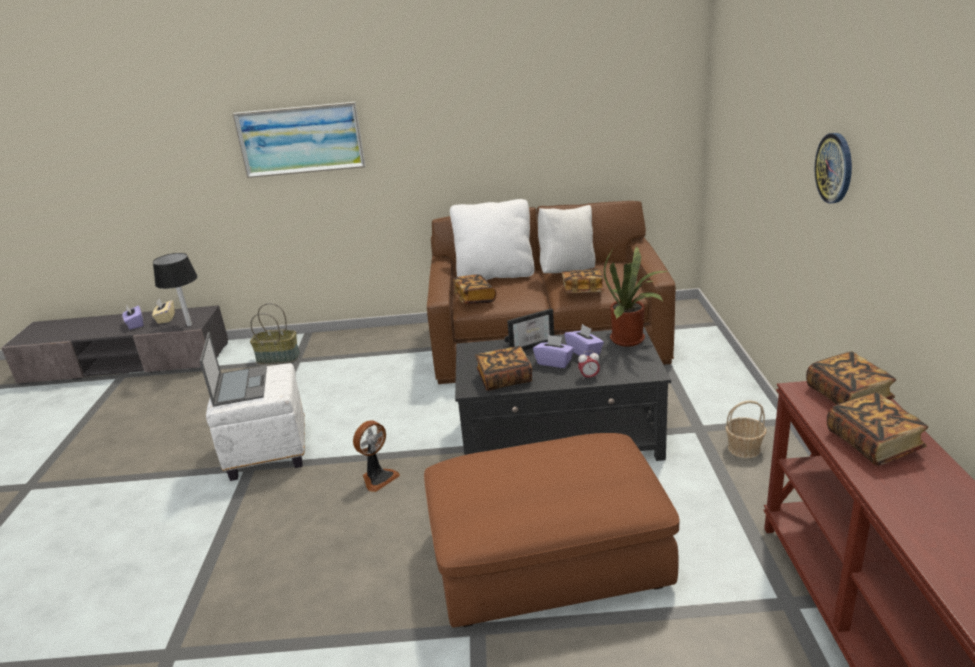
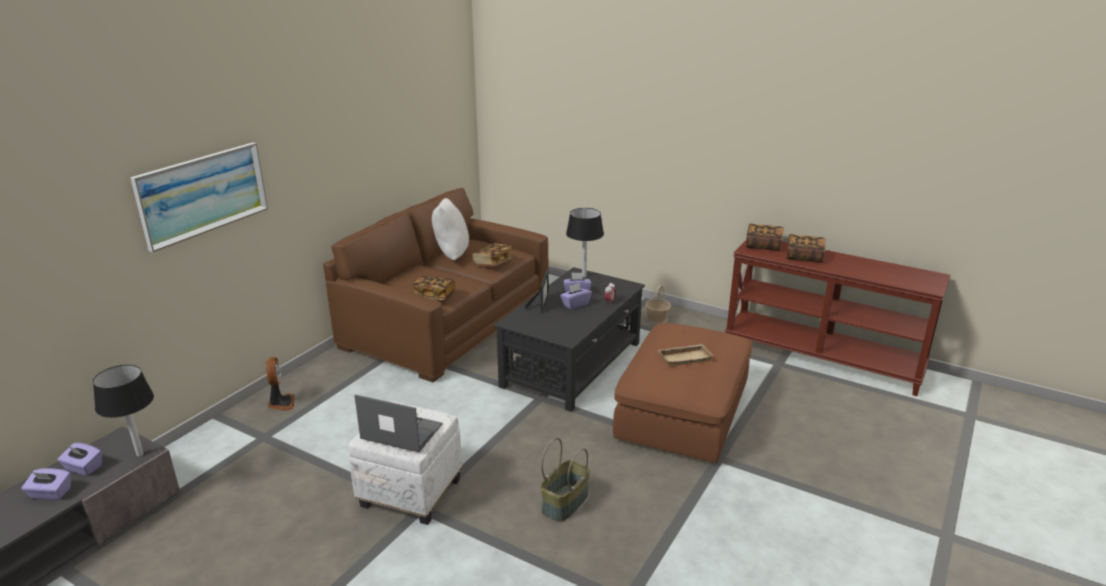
camera: 60 degrees left, 0 degrees up
beige tissue box [152,299,175,324] -> purple tissue box [57,443,102,476]
basket [250,303,300,364] -> basket moved to [540,438,590,522]
fan [353,421,400,492] -> fan moved to [266,357,295,411]
white pillow [450,199,535,280] -> none
book [475,346,532,391] -> none
potted plant [604,247,668,347] -> black table lamp [566,208,604,277]
wall clock [815,133,852,203] -> none
none -> beige tray [658,344,714,366]

